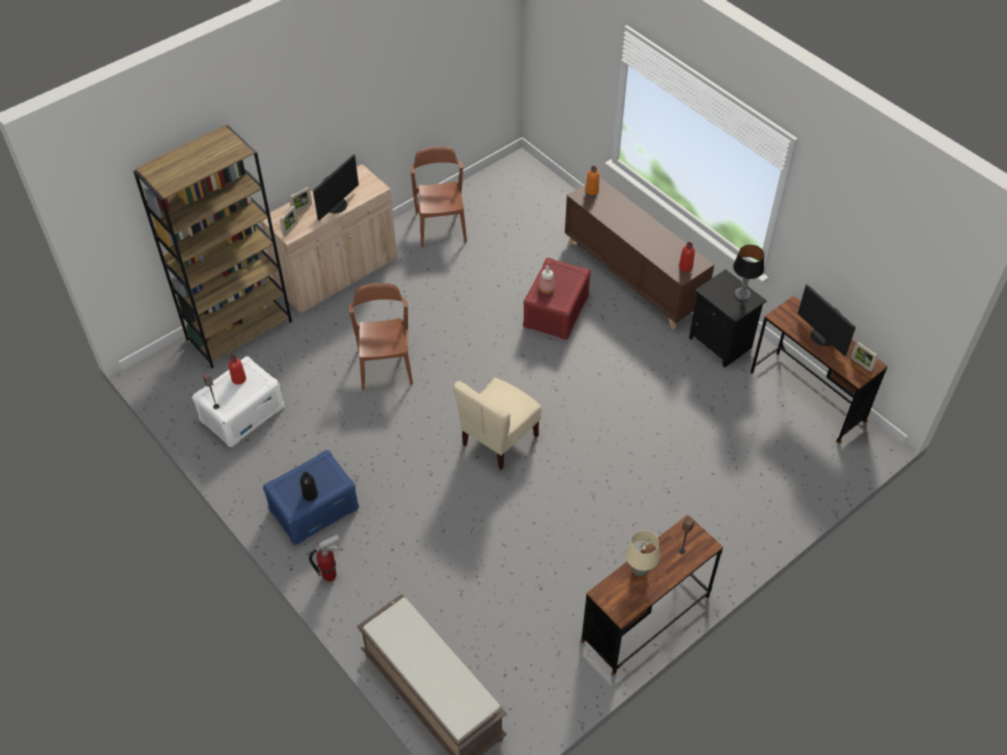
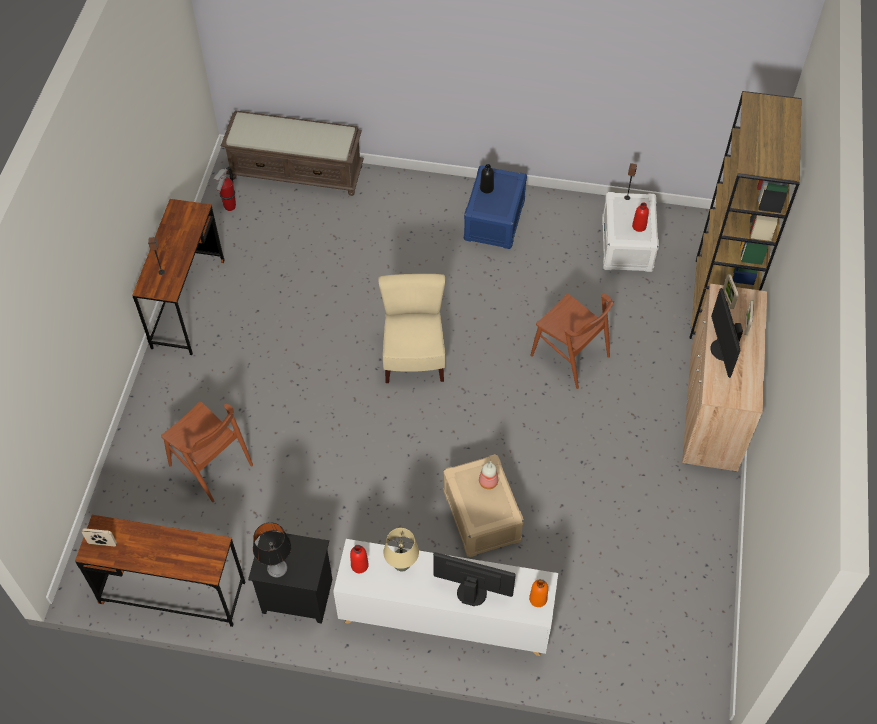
camera: 140 degrees right, 5 degrees up
fire extinguisher [309,534,341,582] -> fire extinguisher moved to [213,167,236,211]
brown chair [410,147,467,248] -> brown chair moved to [161,402,253,502]
red storage box [523,257,591,340] -> beige storage box [443,454,524,557]
brown cabinet [565,177,714,330] -> white cabinet [333,539,558,656]
beige table lamp [625,530,660,577] -> beige table lamp moved to [384,528,419,572]
monitor [798,284,856,356] -> monitor moved to [433,552,516,606]

